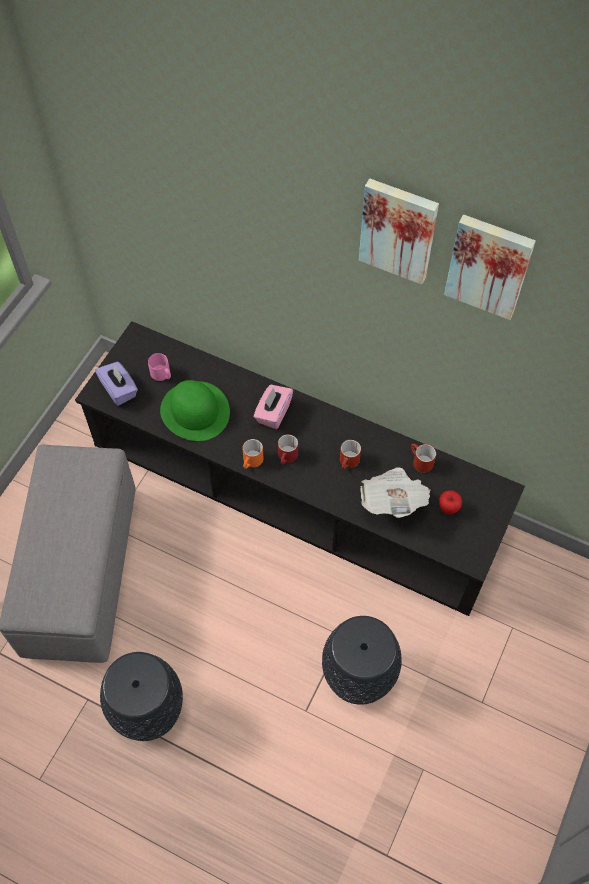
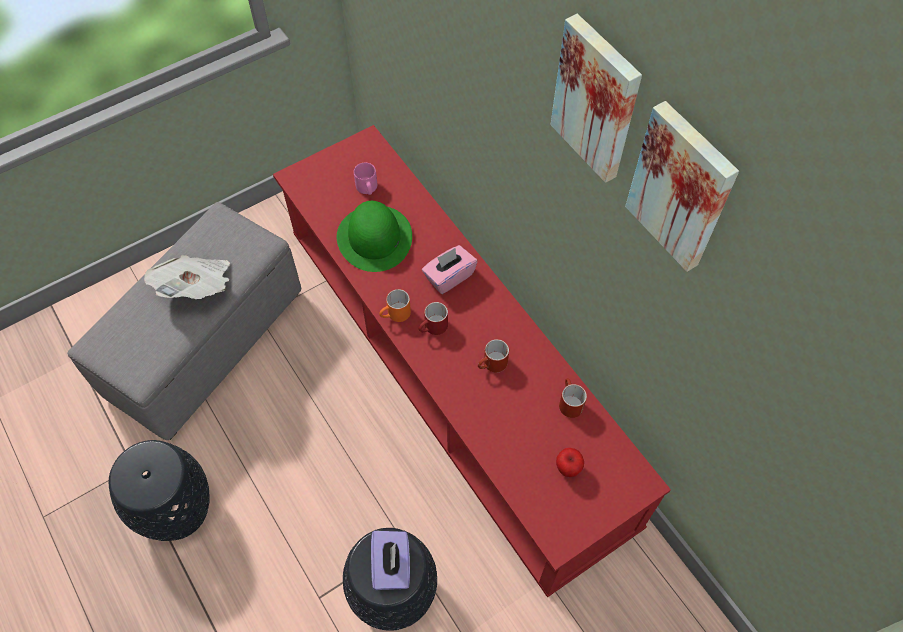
camera: 30 degrees right, 0 degrees up
black tv stand [75,321,525,616] -> red tv stand [273,125,671,598]
purple tissue box [95,362,138,406] -> purple tissue box moved to [371,531,410,590]
newspaper [360,467,431,518] -> newspaper moved to [144,255,230,299]

